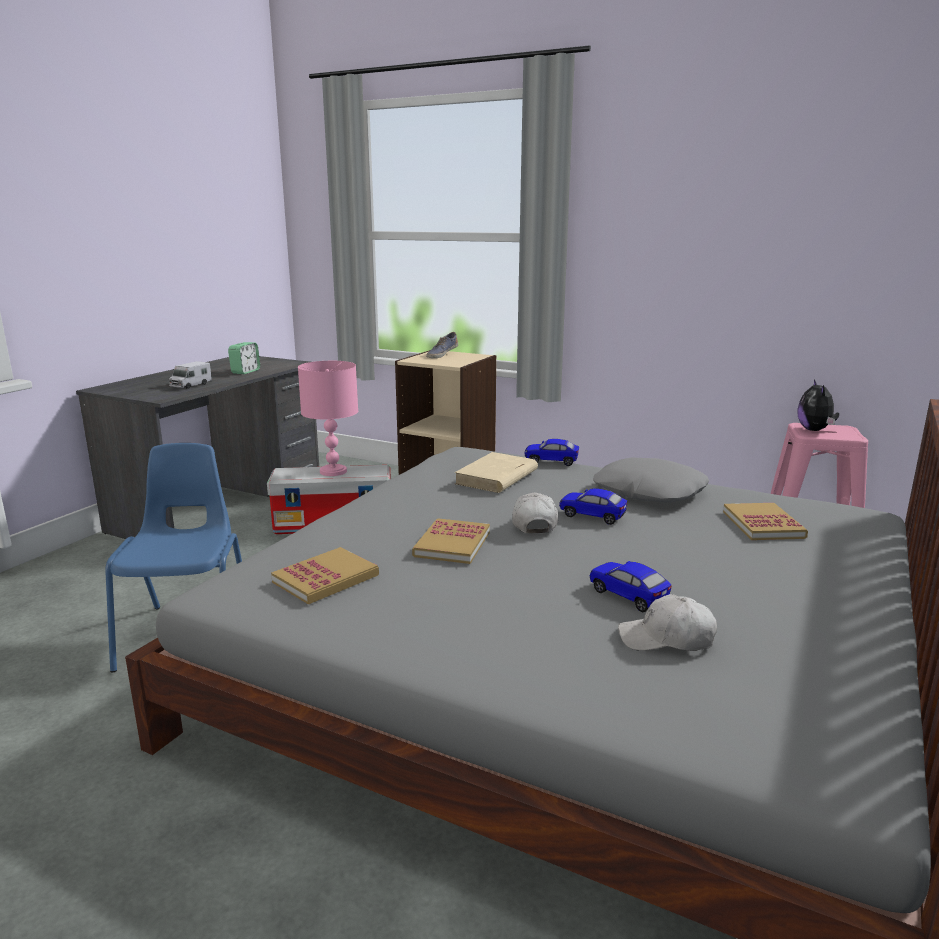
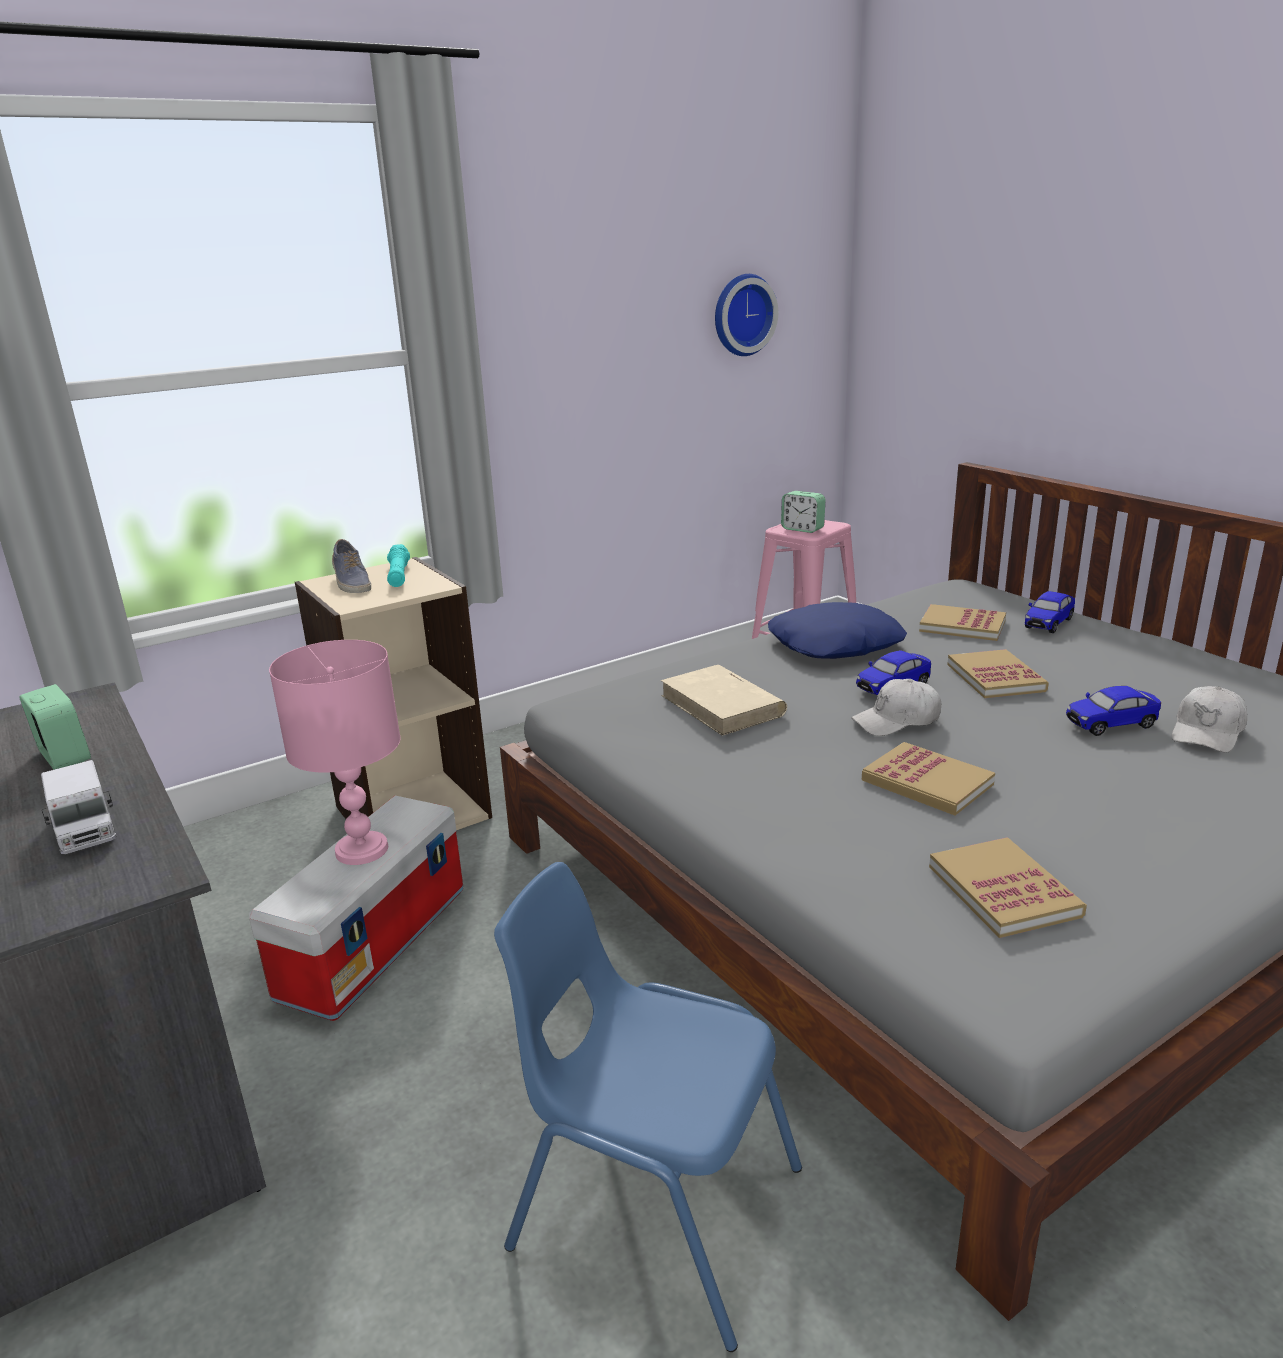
camera: 60 degrees left, 5 degrees up
white cap [512,492,558,534] -> white cap turned 45 degrees counterclockwise [852,679,941,736]
toy car [525,439,579,466] -> toy car moved to [1025,591,1075,633]
grey pillow [593,457,709,503] -> blue pillow [768,602,907,659]
plush toy [797,379,839,431] -> alarm clock [781,491,826,533]
none -> turquoise flashlight [387,544,410,587]
none -> wall clock [715,274,778,356]
none -> book [947,649,1049,698]

